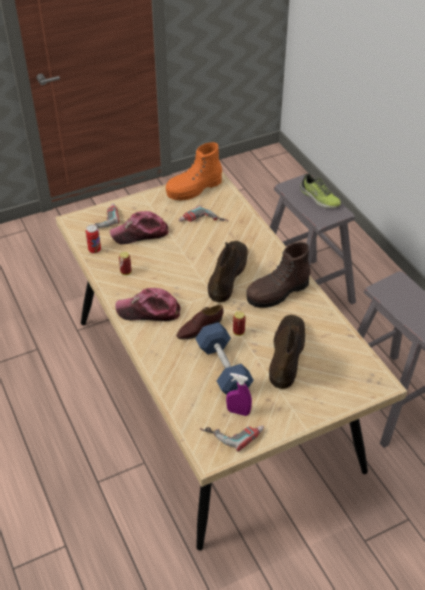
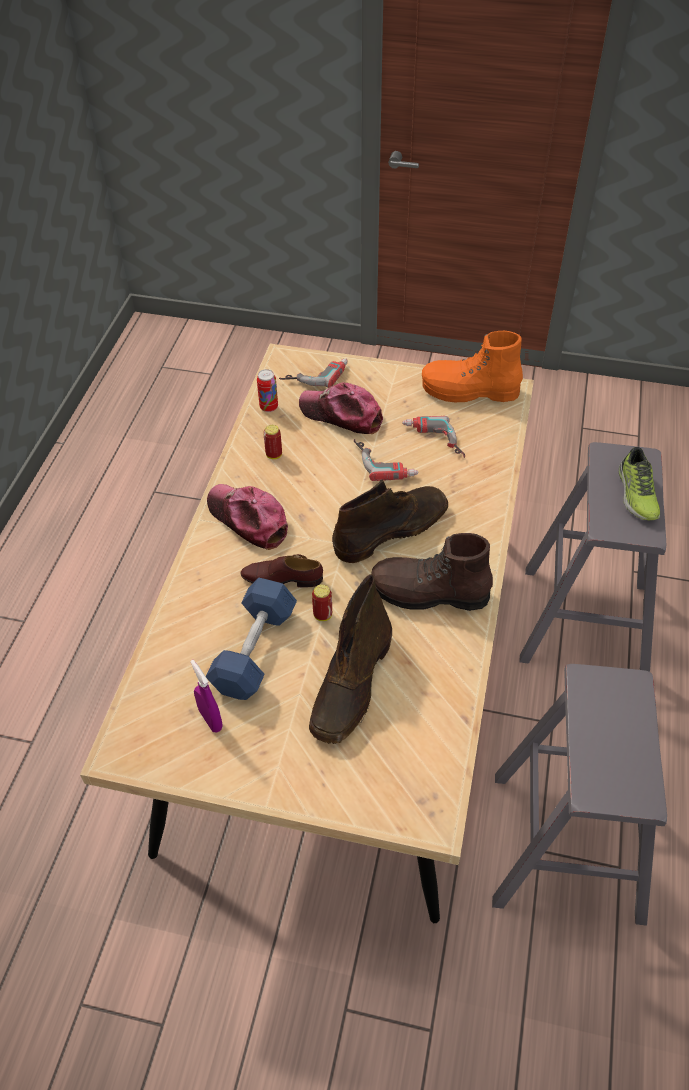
camera: 40 degrees right, 5 degrees up
power drill [200,425,264,452] -> power drill moved to [354,439,419,481]
brown boot [269,315,305,389] -> brown boot turned 150 degrees clockwise [309,574,392,744]

